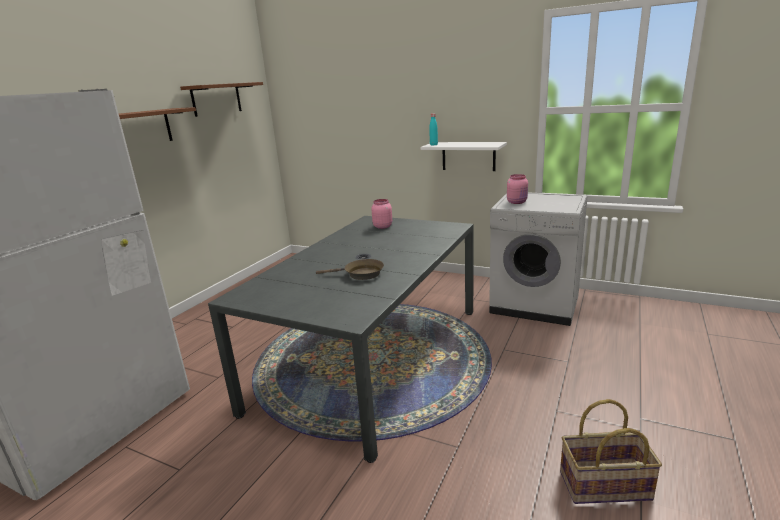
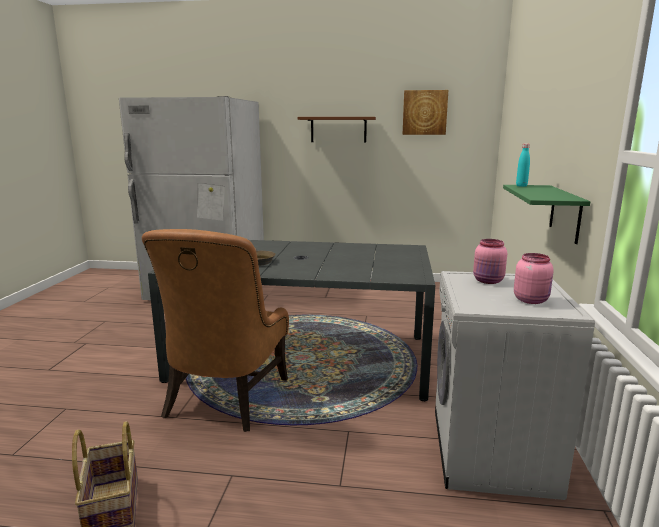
camera: 70 degrees right, 5 degrees down
brown shelf [180,82,263,117] -> picture [402,90,448,135]
pink jar [371,199,392,229] -> pink jar moved to [514,253,554,304]
white shelf [420,142,507,171] -> green shelf [503,185,591,244]
none -> brown chair [142,229,289,432]

